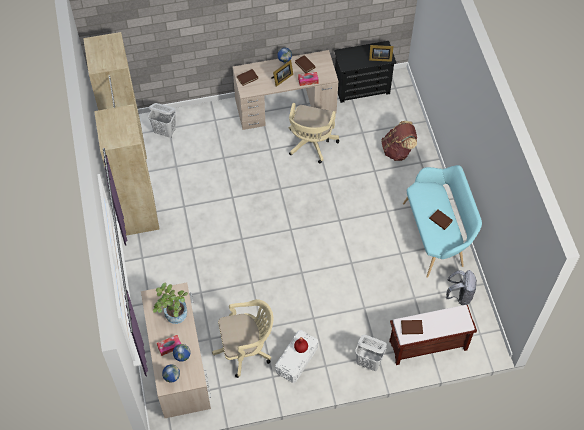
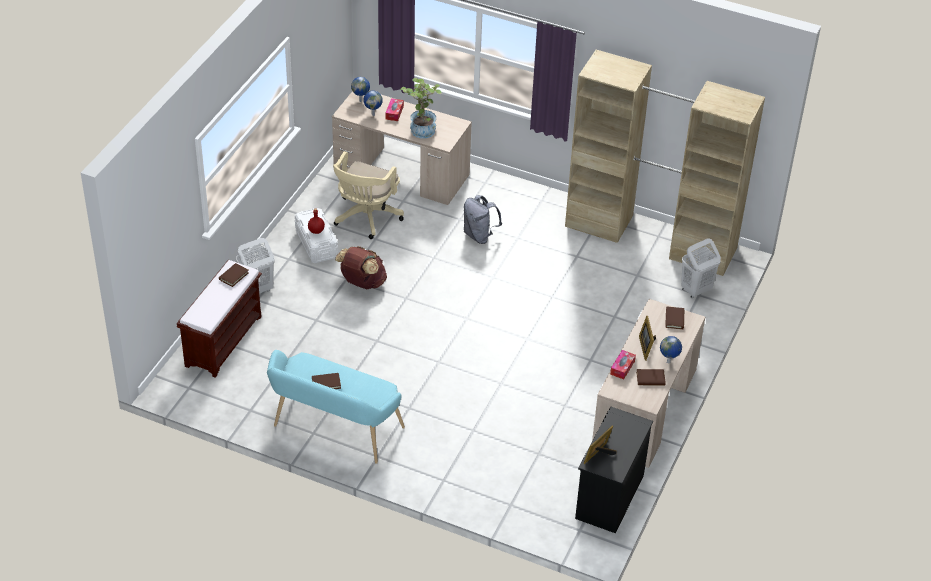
camera: 125 degrees right, 15 degrees down
beige office chair [288,103,339,163] -> none
brown backpack [381,121,417,161] -> brown backpack moved to [335,246,387,289]
grey backpack [446,270,477,305] -> grey backpack moved to [464,195,502,244]

